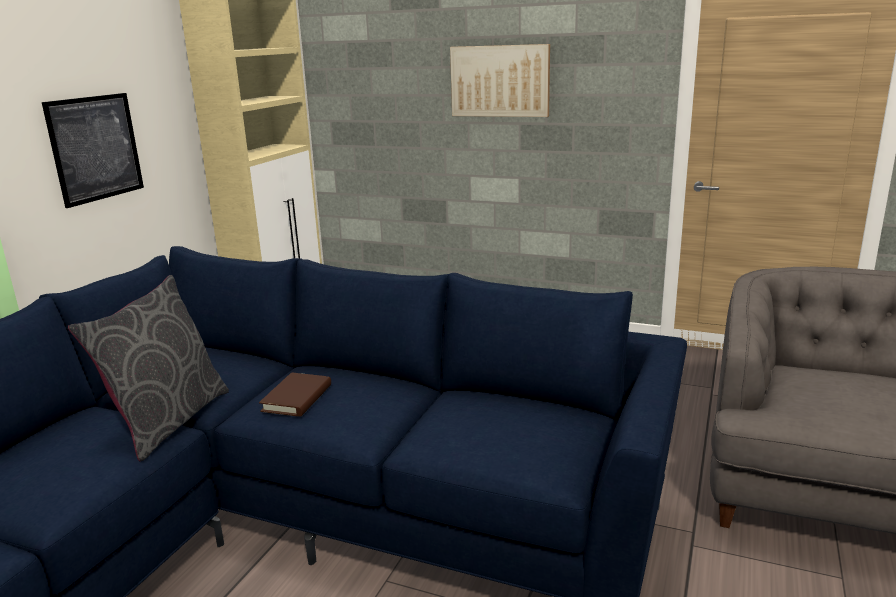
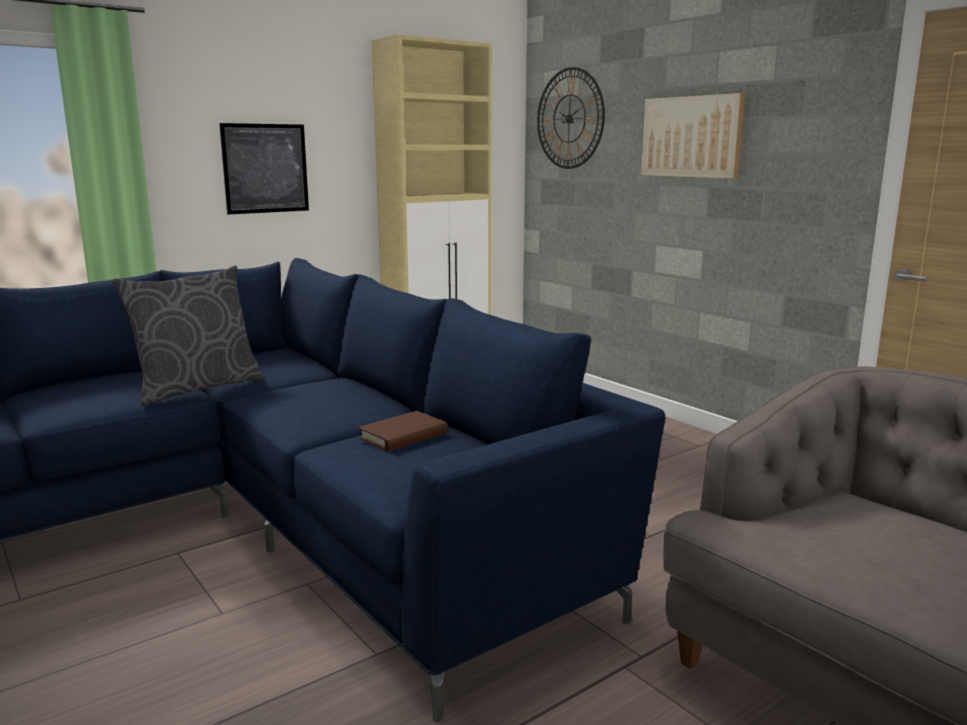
camera: 30 degrees right, 5 degrees down
brown book [259,372,331,417] -> brown book moved to [358,411,448,451]
none -> wall clock [537,67,605,169]

